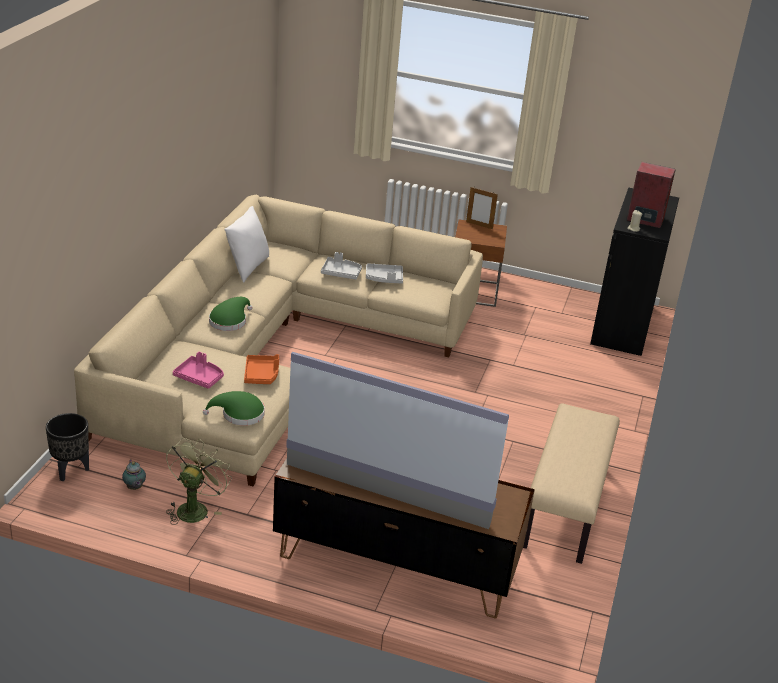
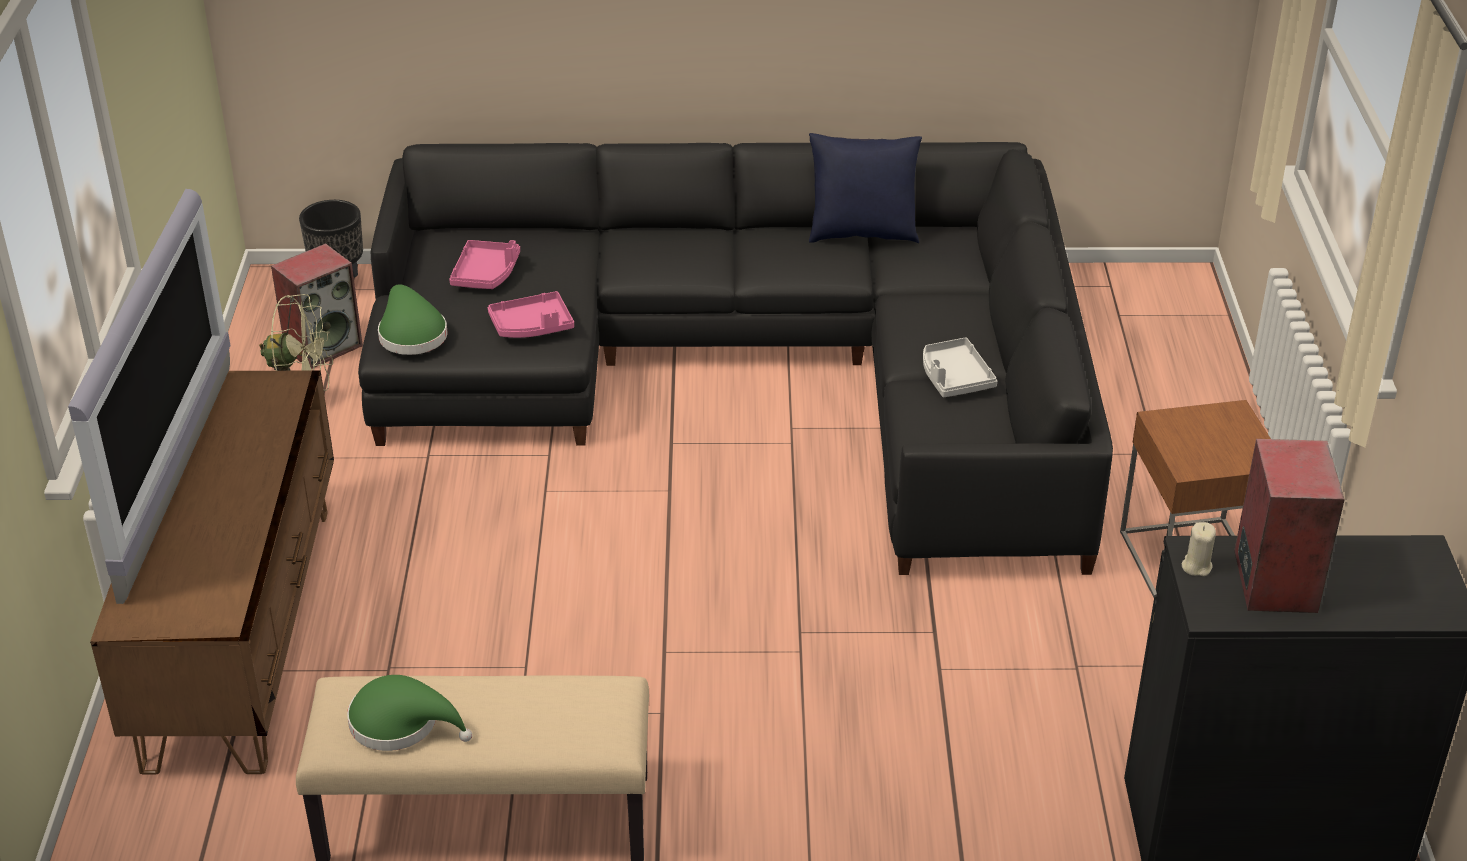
camera: 75 degrees right, 5 degrees up
beige sofa [74,195,483,486] -> black sofa [358,142,1113,575]
teapot [122,460,146,490] -> speaker [271,243,363,369]
green hat [209,297,253,331] -> green hat moved to [347,675,472,751]
white pillow [224,206,269,283] -> blue pillow [809,133,922,243]
orange tray [244,354,279,384] -> pink tray [488,291,574,338]
grey tray [321,252,362,279] -> none
picture frame [466,187,498,229] -> none

